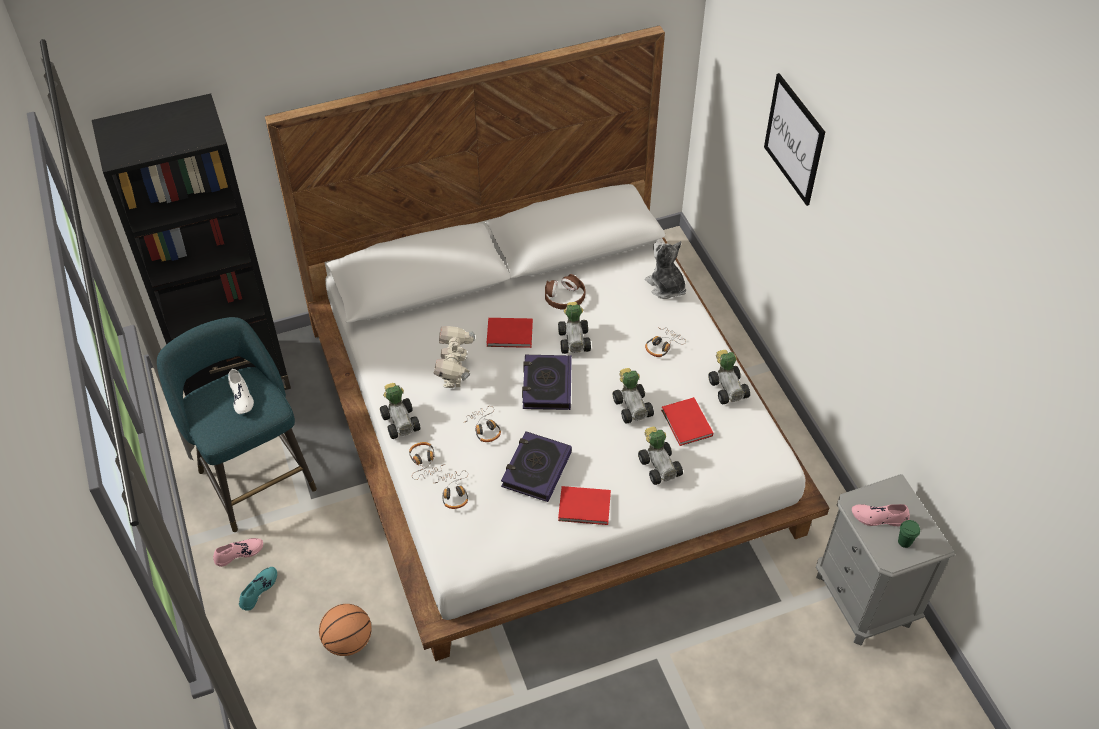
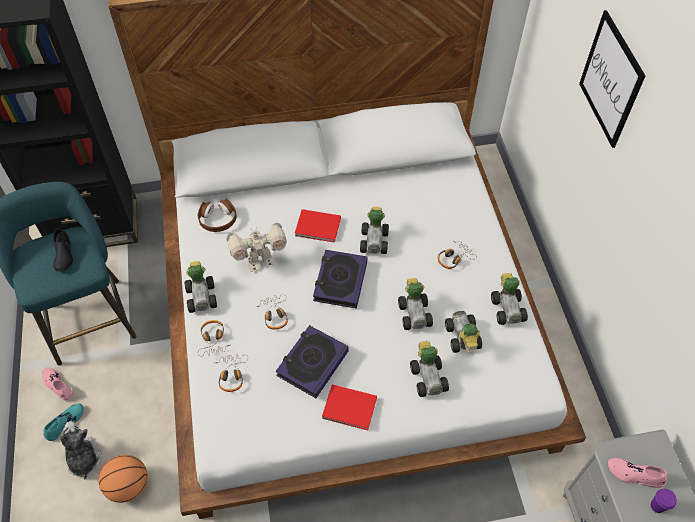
camera: 10 degrees right, 5 degrees up
pink shoe [213,538,263,567] -> pink shoe turned 120 degrees counterclockwise [42,367,74,401]
white shoe [228,369,254,414] -> black shoe [53,228,73,271]
toy robot [433,326,475,388] -> toy robot turned 120 degrees counterclockwise [227,223,287,272]
brown headphones [545,274,586,310] -> brown headphones moved to [198,199,237,232]
plush toy [645,241,686,299] -> plush toy moved to [60,421,102,480]
red book [661,397,713,446] -> toy car [445,311,482,353]
green cup [898,520,920,548] -> purple cup [651,489,677,513]

